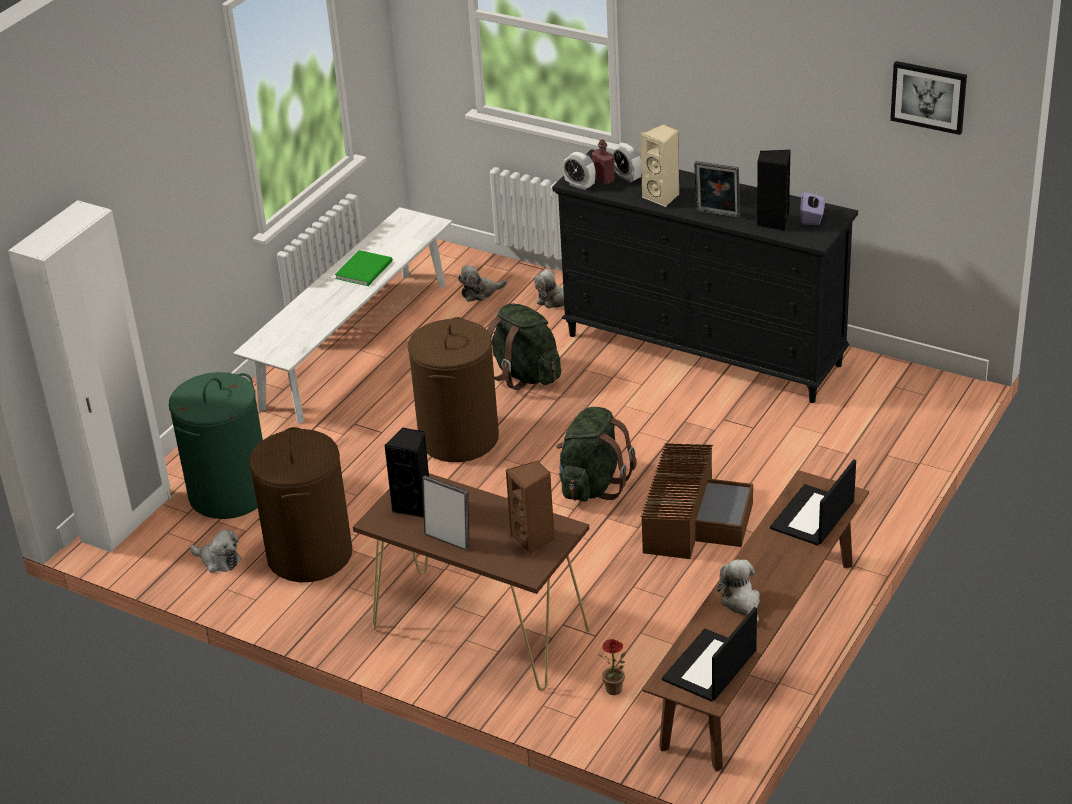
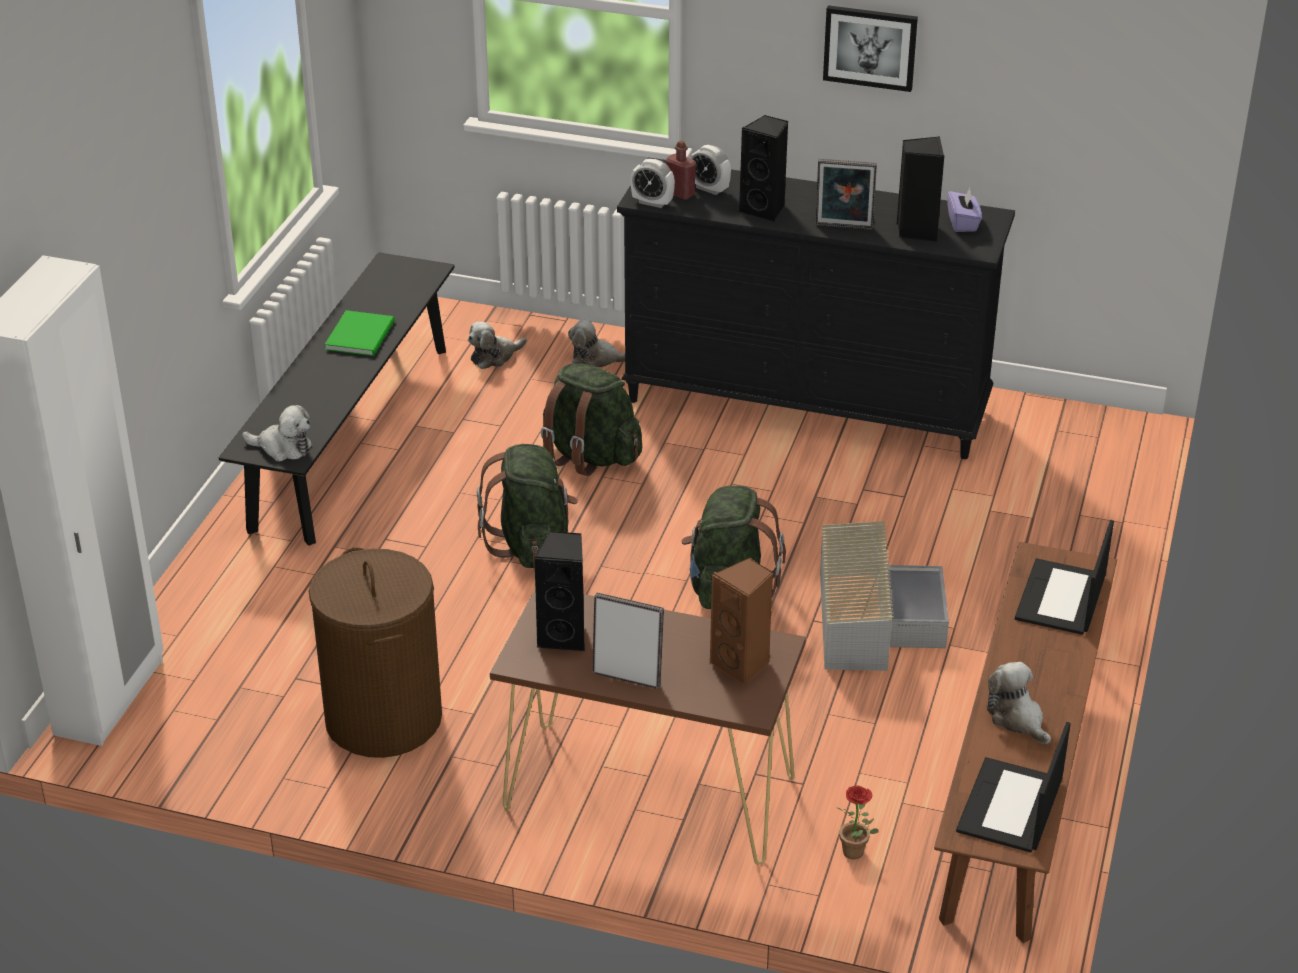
camera: 15 degrees left, 0 degrees up
green laundry basket [169,372,263,519] -> none
plush toy [189,530,241,573] -> plush toy moved to [242,405,312,462]
white bench [233,207,452,424] -> black bench [219,252,455,546]
brown laundry basket [408,317,499,462] -> green backpack [477,444,578,569]
beige speaker [641,124,679,207] -> black speaker [739,115,788,222]
brown storage box [641,443,753,559] -> grey storage box [820,521,949,671]
picture [890,61,967,135] -> picture moved to [823,5,918,92]

